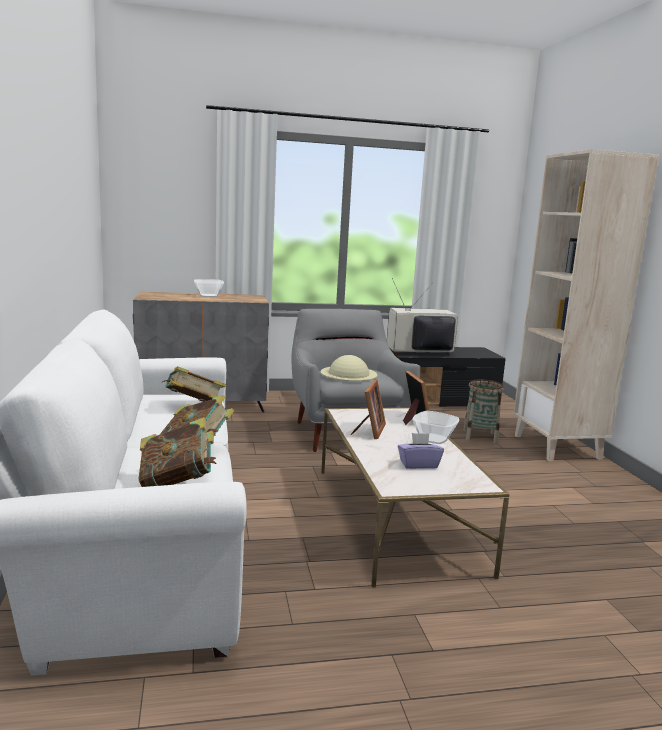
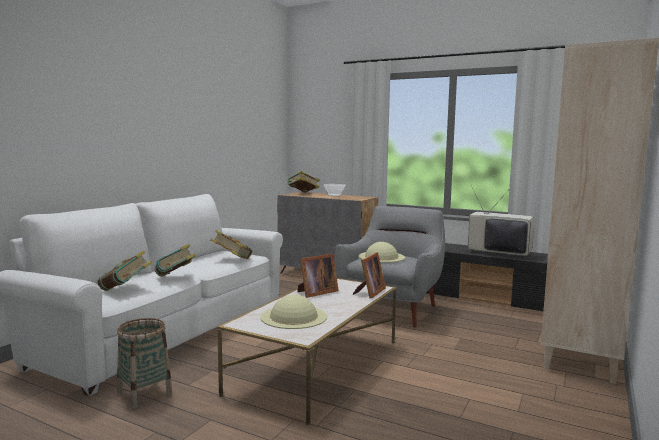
camera: 40 degrees right, 5 degrees down
purple tissue box [398,433,444,469] -> beige hat [261,295,327,329]
bowl [413,411,459,444] -> none
basket [463,380,504,444] -> basket moved to [117,318,173,409]
none -> book [287,171,320,193]

